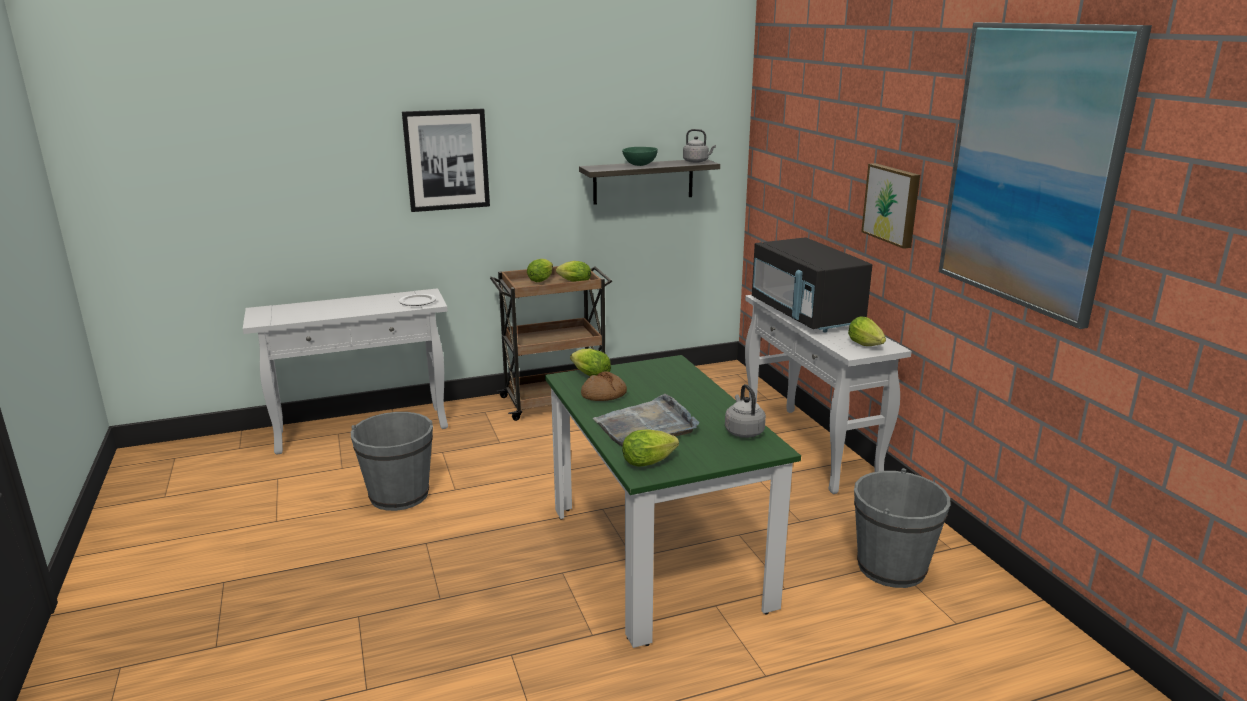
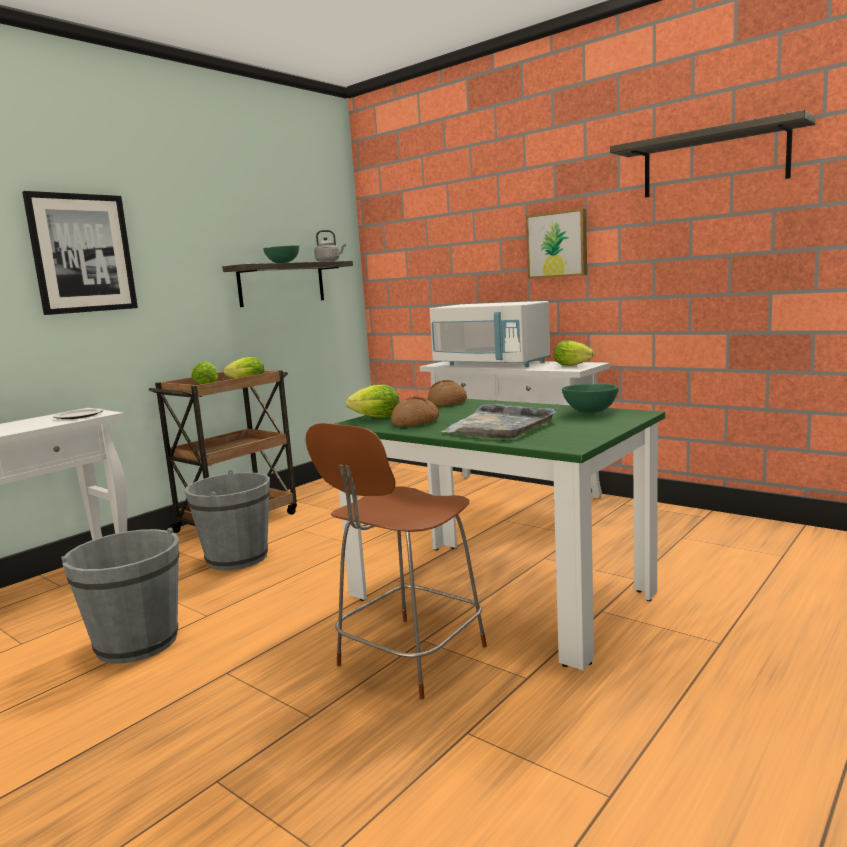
camera: 30 degrees left, 10 degrees down
lettuce [622,429,679,467] -> none
grey kettle [725,384,766,438] -> green bowl [562,384,619,413]
black microwave [752,237,872,333] -> white microwave [430,301,551,367]
grey bucket [854,468,951,588] -> grey bucket moved to [185,470,270,570]
picture [939,22,1152,329] -> shelf [610,110,816,198]
none -> brown chair [305,423,487,700]
none -> bread [428,380,467,406]

